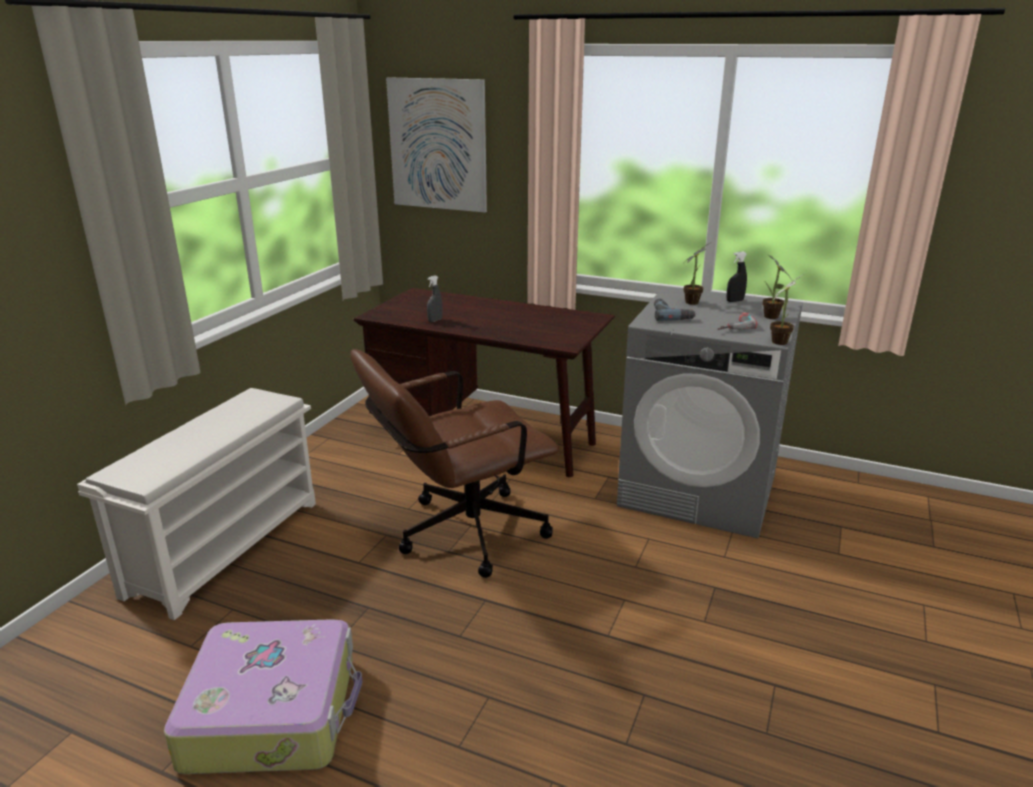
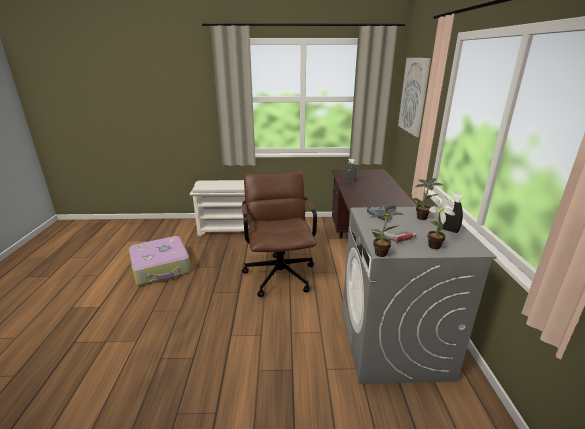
camera: 65 degrees right, 0 degrees up
brown office chair [351,349,559,578] -> brown office chair turned 45 degrees clockwise [242,171,317,297]

